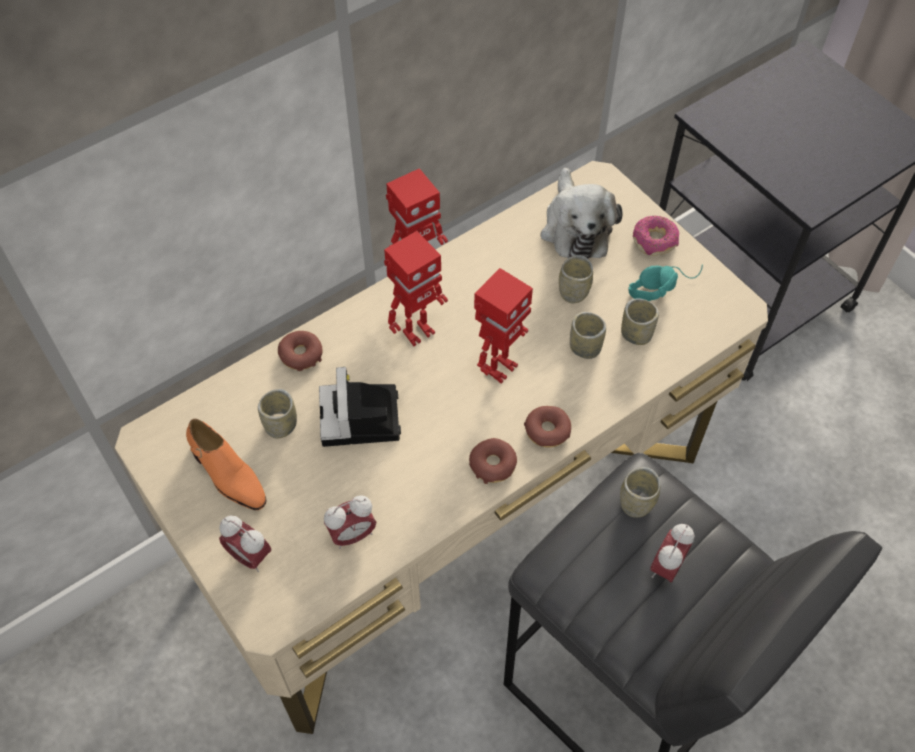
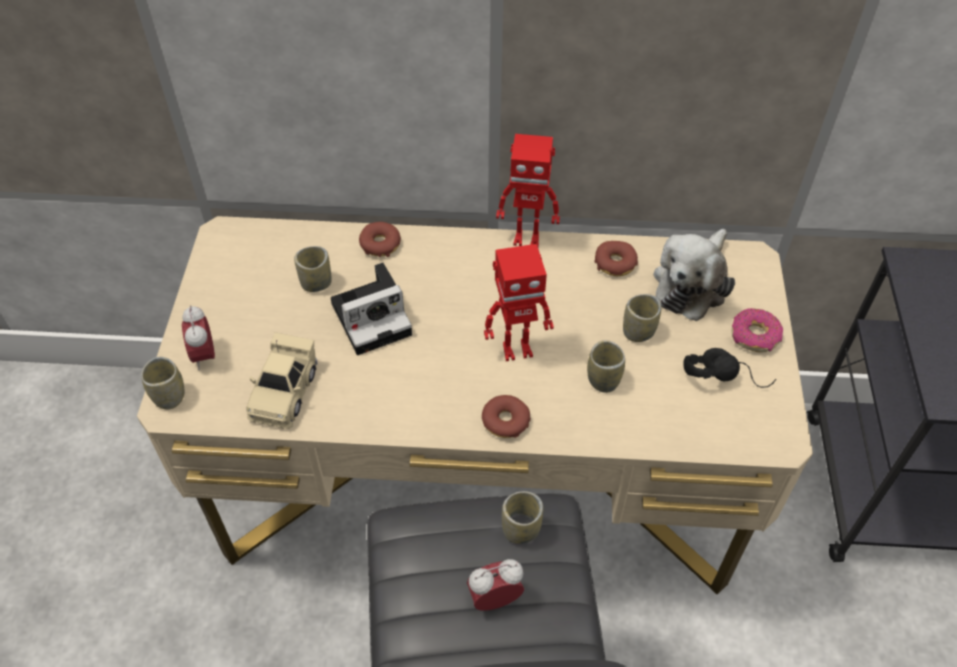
camera: 40 degrees right, 5 degrees down
orange shoe [186,419,266,510] -> none
camera [319,367,401,447] -> camera turned 150 degrees counterclockwise [331,262,412,355]
alarm clock [324,496,376,549] -> beige toy car [246,332,317,429]
toy robot [384,231,448,346] -> none
donut [469,438,517,484] -> donut moved to [594,241,638,276]
cup [621,298,659,345] -> cup moved to [141,357,185,409]
turquoise headphones [628,265,703,301] -> black headphones [683,348,776,388]

